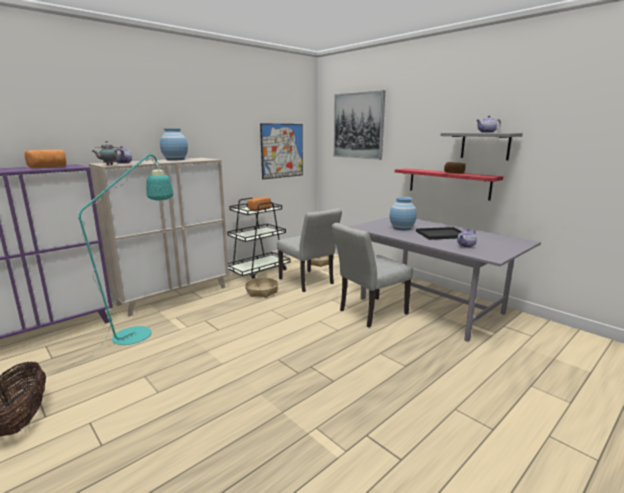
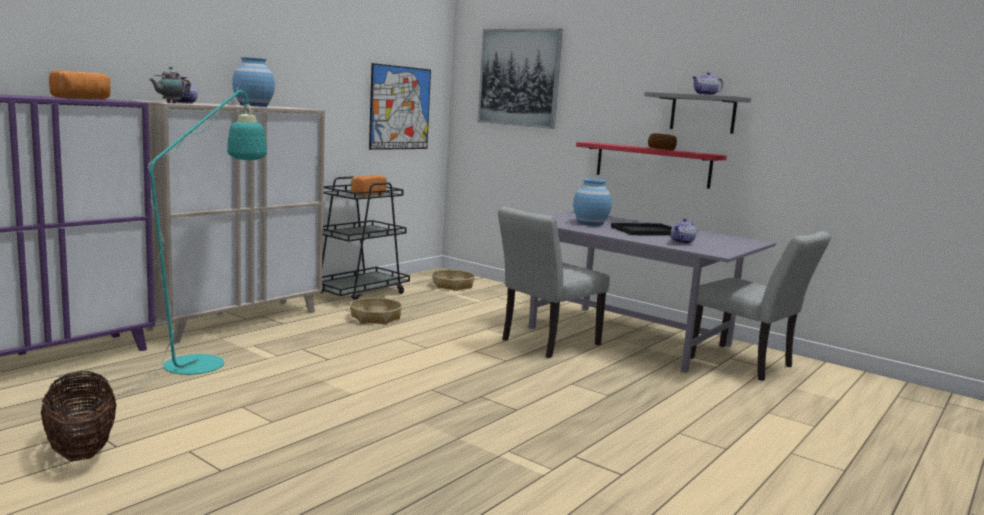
camera: 10 degrees left, 5 degrees down
grey chair [277,208,342,292] -> grey chair moved to [690,231,831,381]

